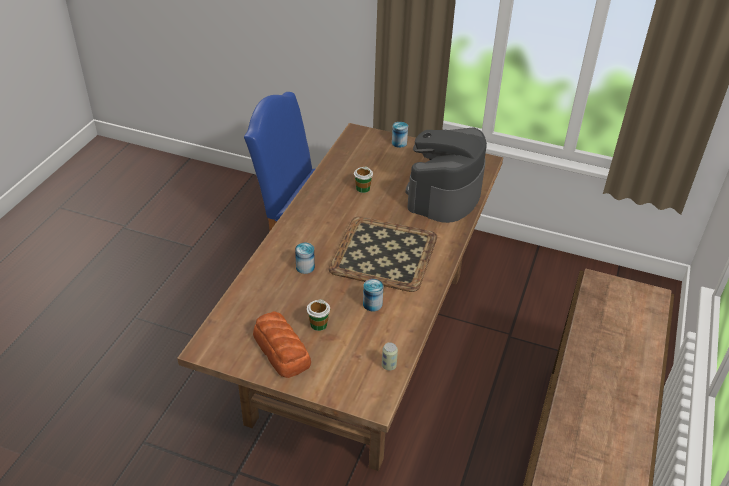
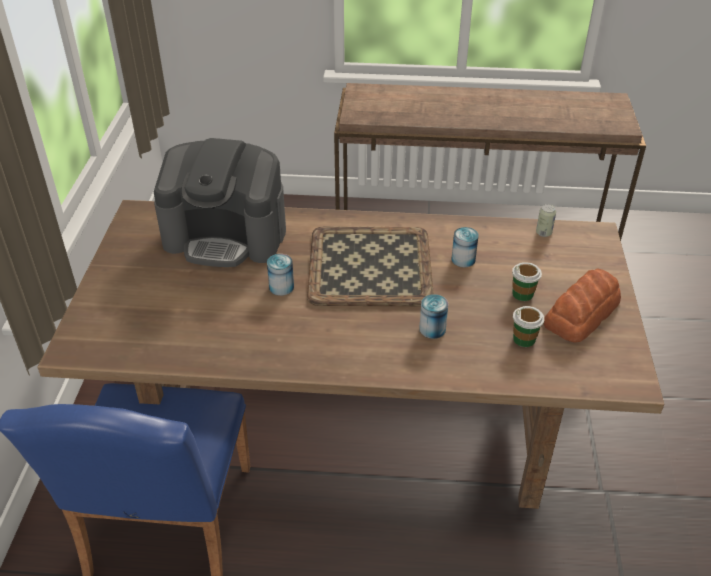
camera: 105 degrees left, 0 degrees up
cup [354,166,373,193] -> cup moved to [513,306,545,347]
can [392,122,408,148] -> can moved to [267,254,294,296]

